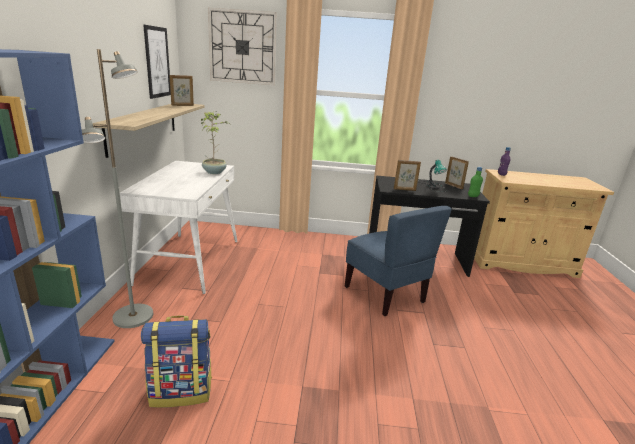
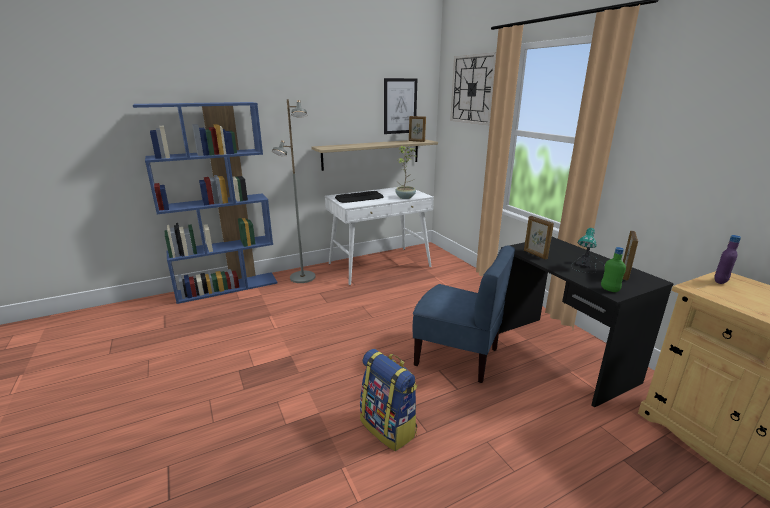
camera: 60 degrees right, 0 degrees up
backpack [141,316,212,408] -> backpack moved to [360,349,418,451]
blue chair [345,206,452,316] -> blue chair turned 90 degrees counterclockwise [412,246,515,383]
none -> keyboard [335,191,384,203]

